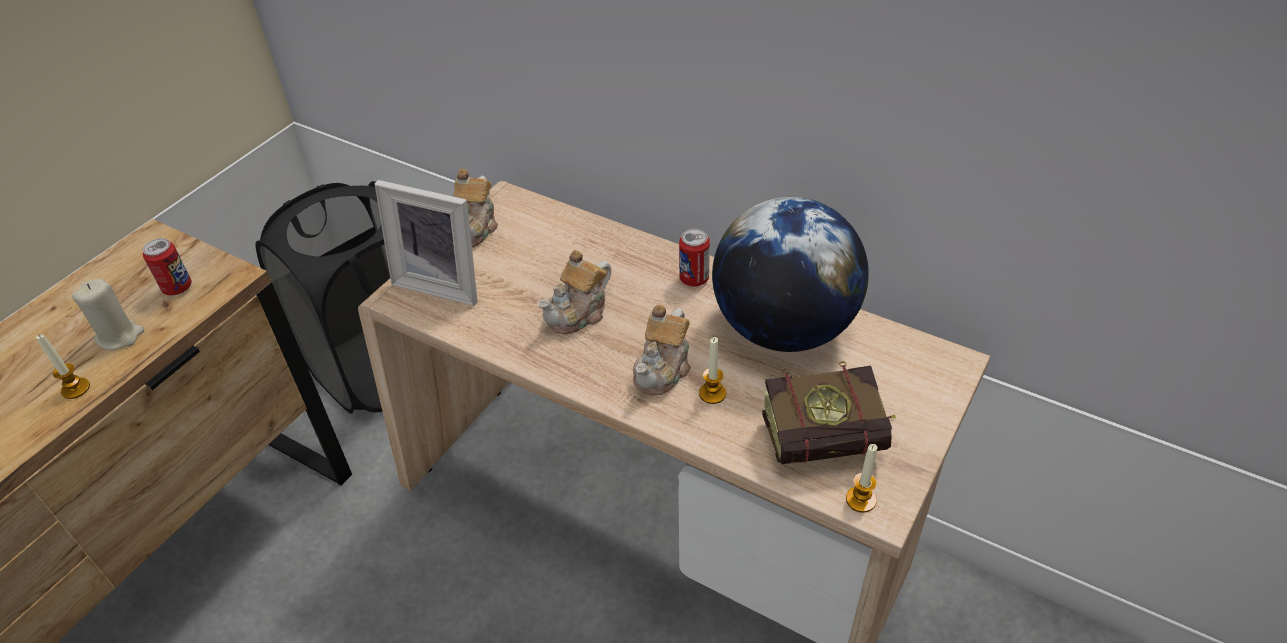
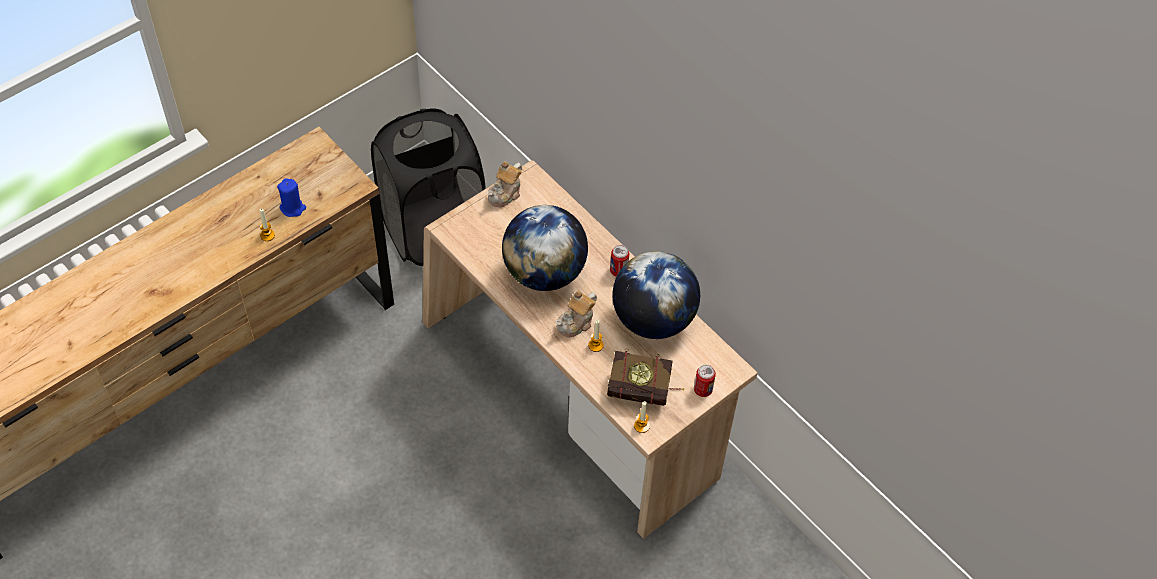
camera: 15 degrees right, 10 degrees up
beige candle [72,279,144,350] -> blue candle [277,179,306,217]
can [143,238,192,296] -> can moved to [694,365,716,397]
picture frame [375,180,478,306] -> none
teapot [538,250,611,334] -> globe [502,205,588,291]

